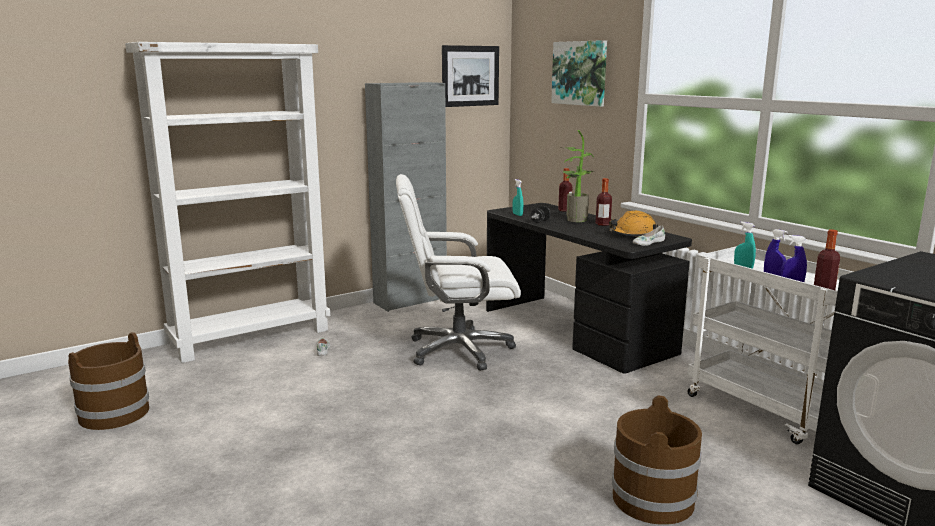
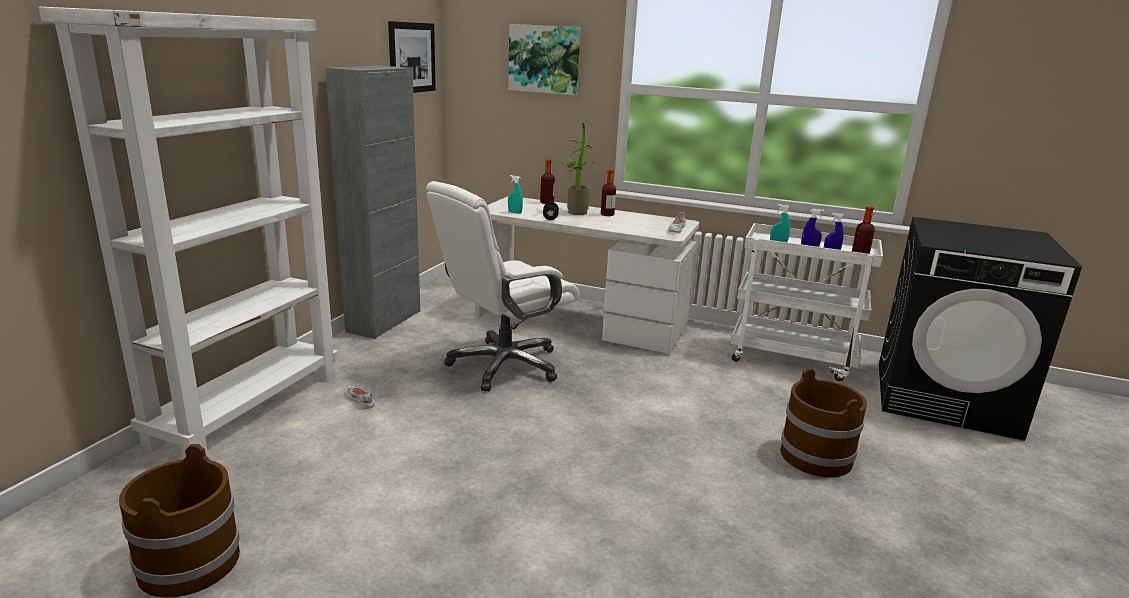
camera: 35 degrees left, 5 degrees up
black desk [486,203,692,374] -> white desk [475,197,699,354]
orange hard hat [609,211,658,236] -> none

